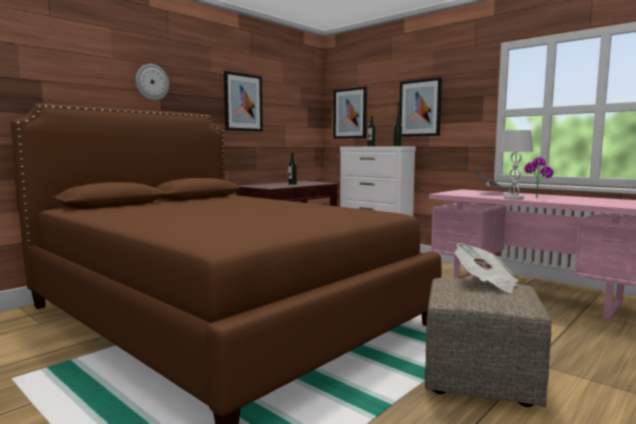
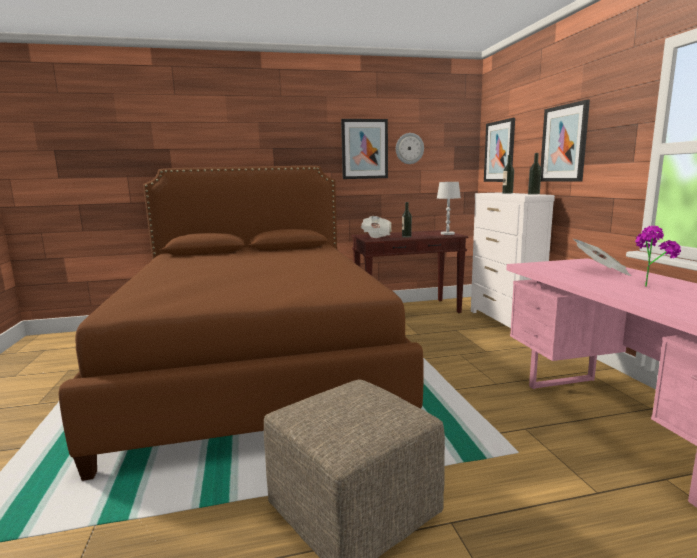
camera: 35 degrees right, 5 degrees up
wall clock [136,64,169,101] -> wall clock moved to [396,133,424,164]
newspaper [455,243,518,293] -> newspaper moved to [361,216,391,238]
white table lamp [500,130,533,199] -> white table lamp moved to [437,182,461,235]

